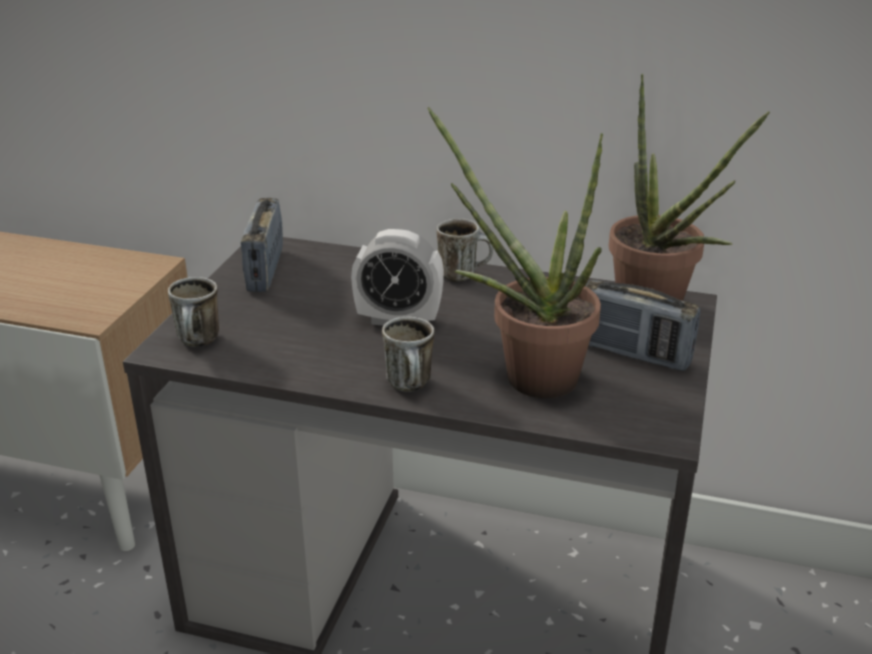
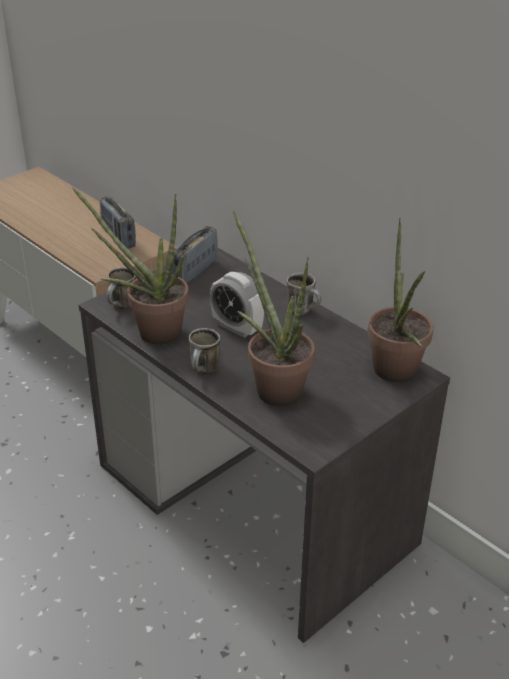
camera: 30 degrees right, 5 degrees up
radio [586,280,700,371] -> radio moved to [100,196,136,249]
none -> potted plant [72,188,189,345]

